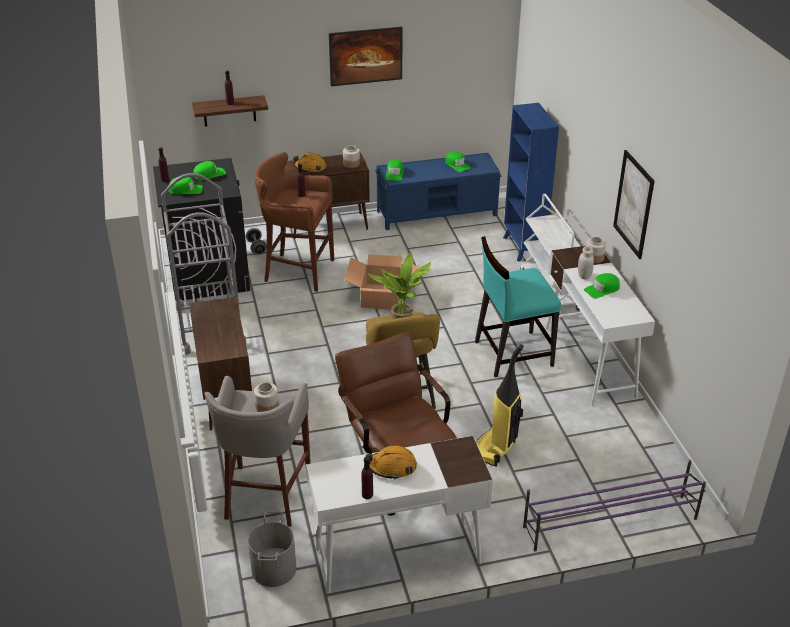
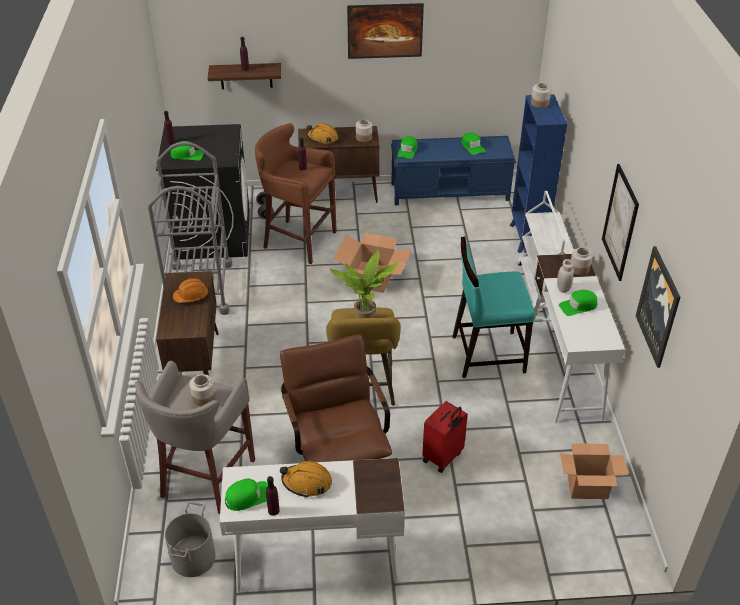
camera: 10 degrees right, 5 degrees up
green cap [193,161,226,181] -> green cap moved to [225,479,268,511]
vacuum cleaner [476,344,524,467] -> red suitcase [422,401,468,473]
purple shoe rack [523,460,706,552] -> none
none -> orange hard hat [173,278,208,303]
none -> jar [531,83,551,108]
none -> cardboard box [560,443,629,499]
none -> picture [636,246,681,368]

